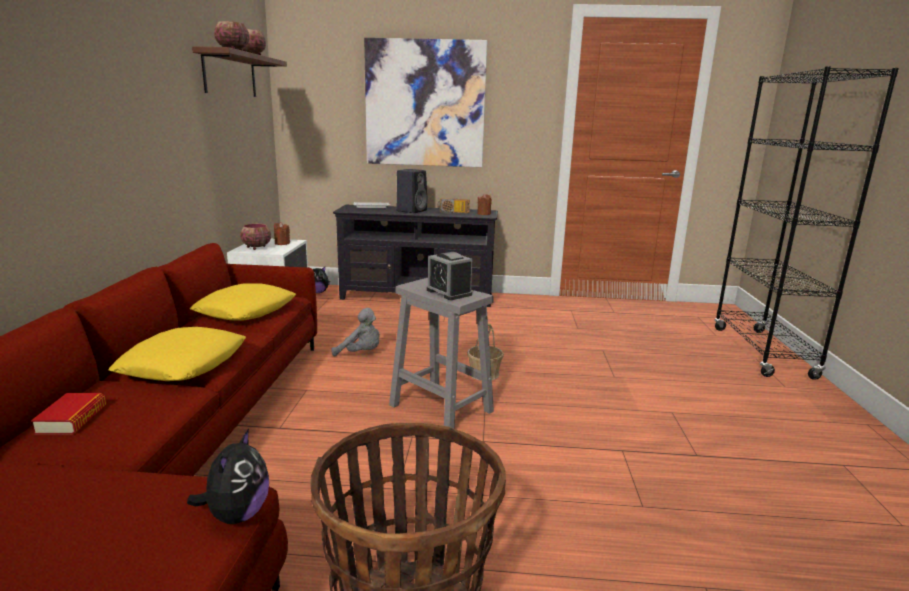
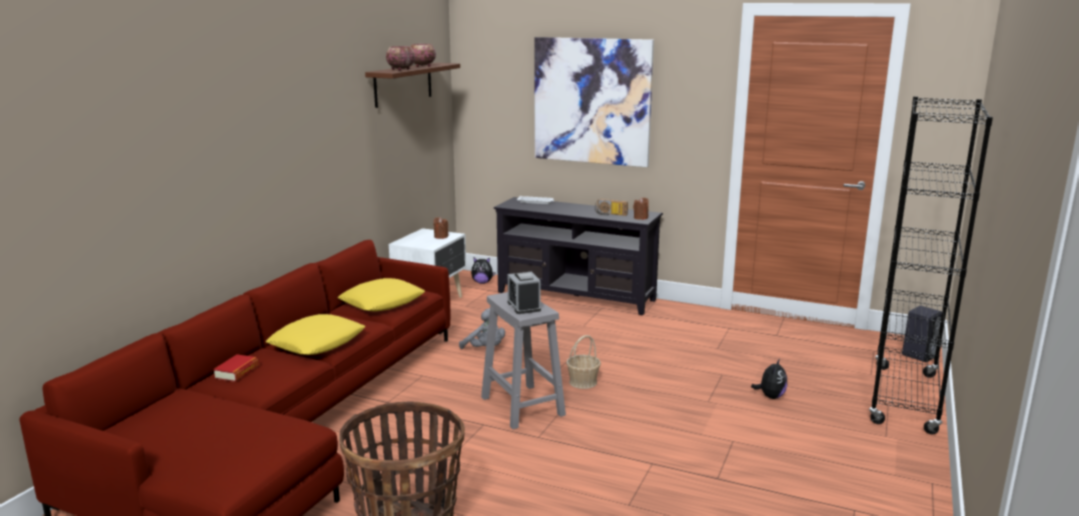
camera: 20 degrees right, 0 degrees up
plush toy [187,428,269,524] -> plush toy moved to [751,359,787,399]
bowl [240,223,271,250] -> none
black speaker [397,169,428,213] -> black speaker moved to [902,306,942,362]

